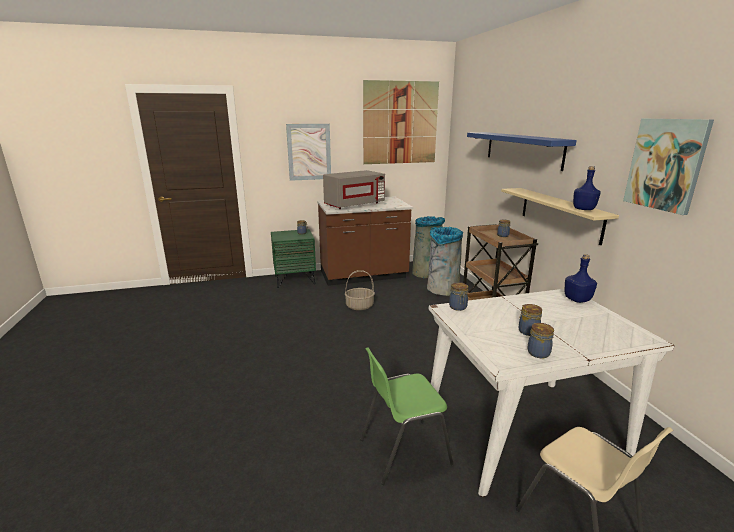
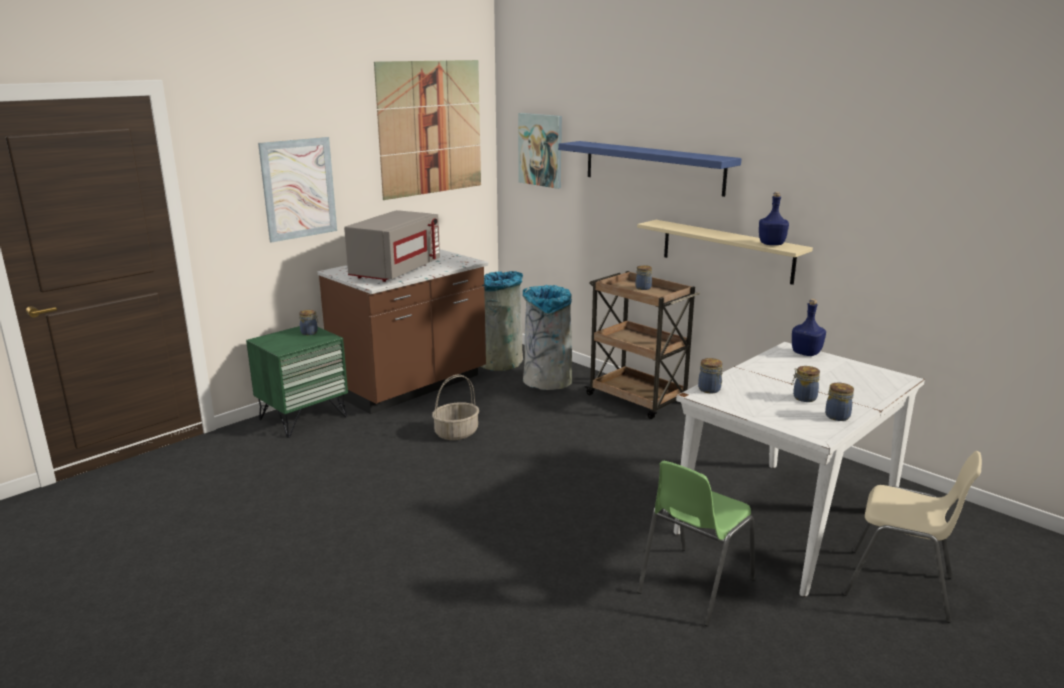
camera: 30 degrees left, 0 degrees up
picture [623,118,714,215] -> picture moved to [518,113,562,189]

